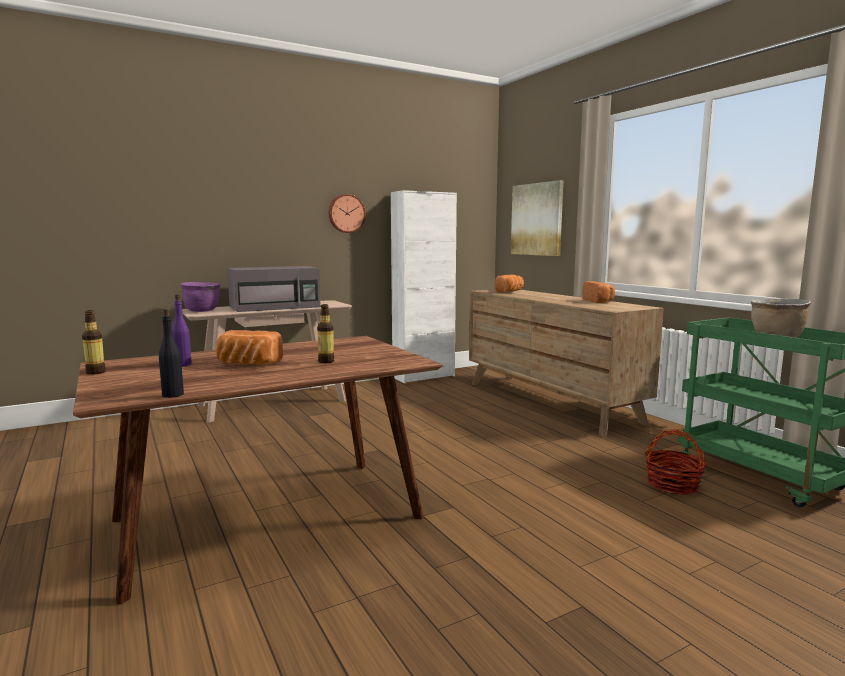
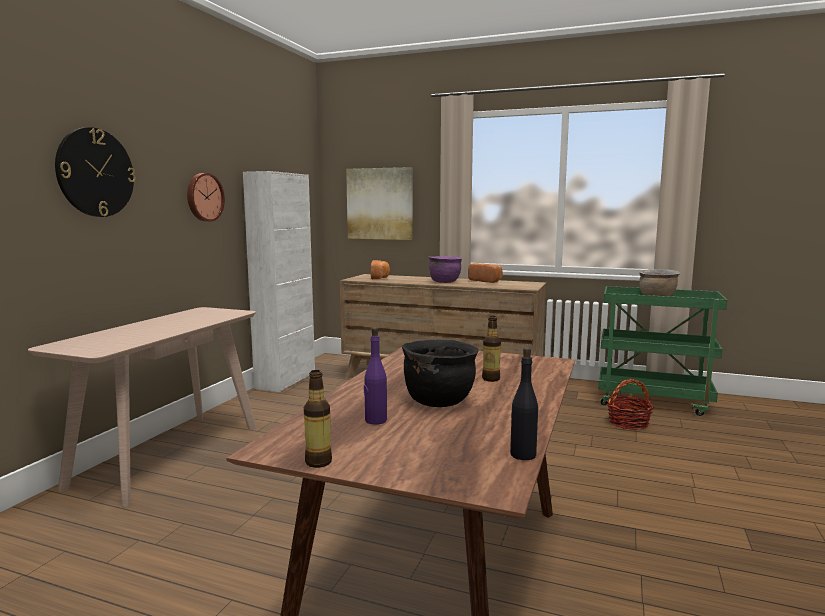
camera: 40 degrees left, 0 degrees up
purple cooking pot [180,282,221,312] -> purple cooking pot moved to [429,256,463,283]
bread [216,330,283,365] -> black cooking pot [402,340,479,407]
grey microwave [227,266,321,312] -> none
none -> wall clock [55,127,136,217]

